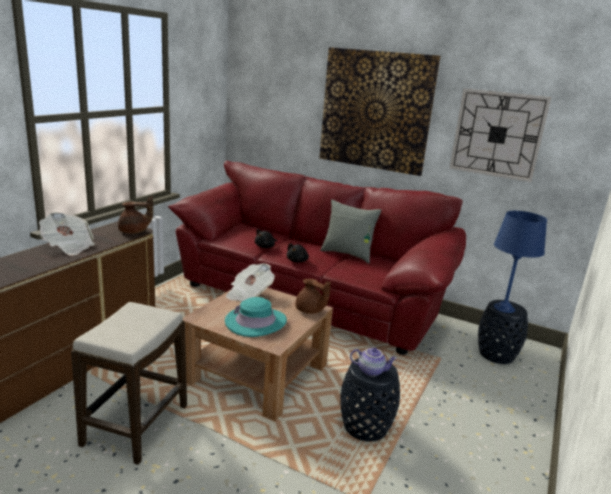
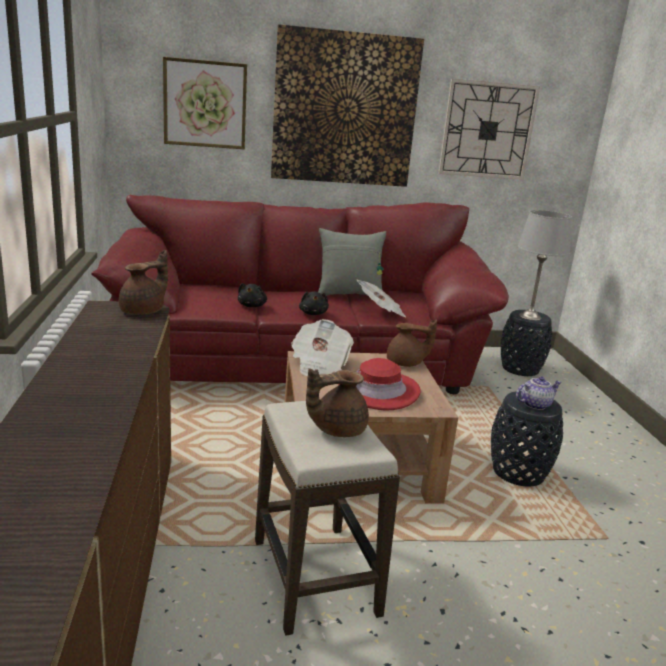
camera: 35 degrees left, 0 degrees up
newspaper [39,212,95,256] -> newspaper moved to [357,280,406,317]
turquoise hat [225,297,287,337] -> red hat [338,358,421,411]
blue table lamp [494,211,547,313] -> grey table lamp [518,210,572,321]
none -> picture [163,57,247,149]
none -> brown teapot [306,368,369,437]

